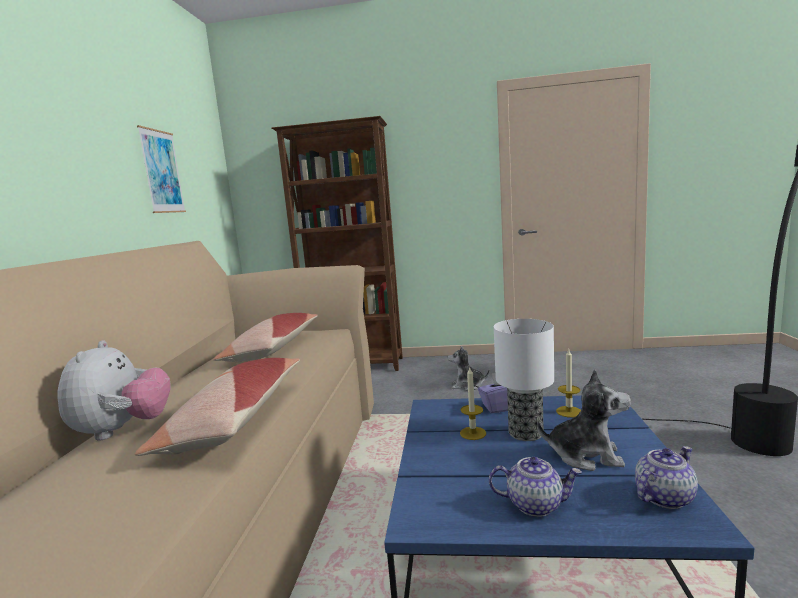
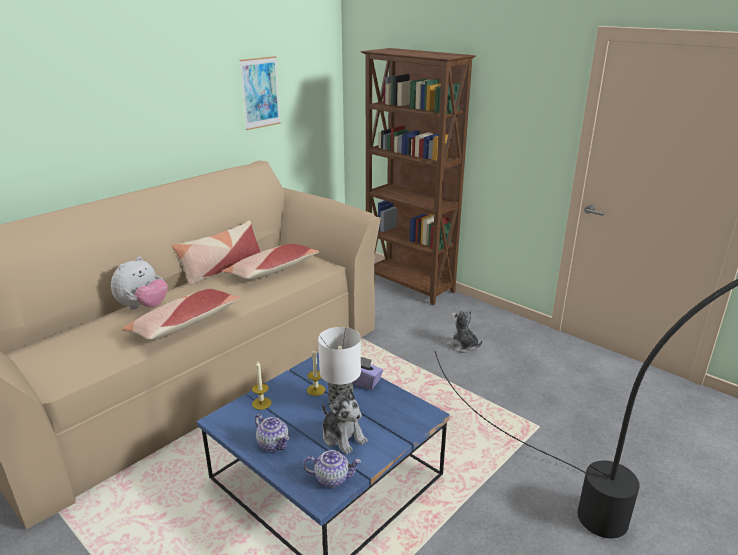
camera: 35 degrees right, 15 degrees up
candle [556,350,581,418] -> candle moved to [252,360,272,410]
none -> pillow [172,220,261,285]

